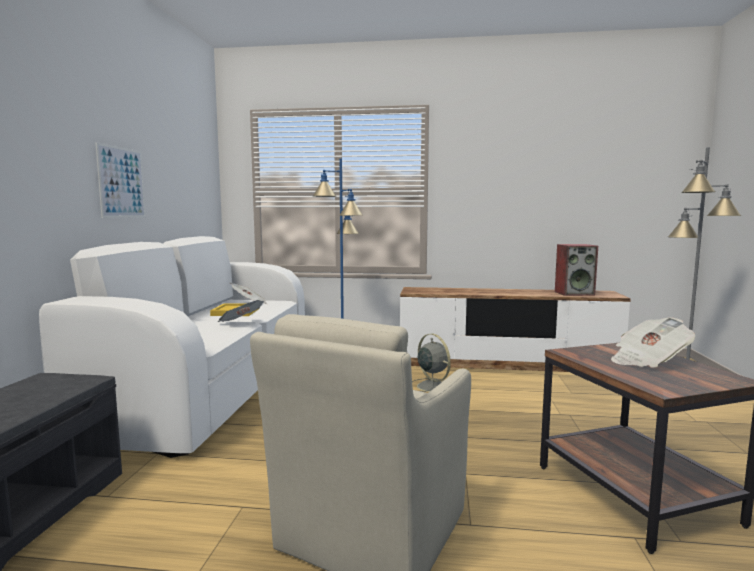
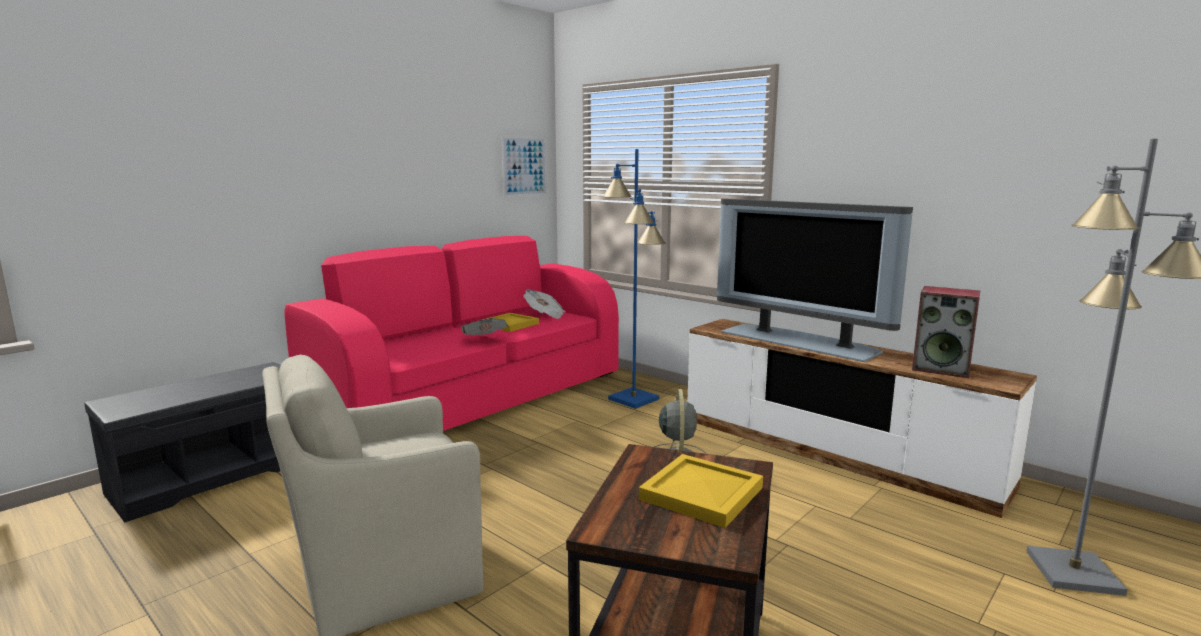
camera: 35 degrees right, 5 degrees up
white sofa [39,236,305,458] -> pink sofa [284,236,619,431]
picture [96,142,146,218] -> picture moved to [502,136,547,197]
newspaper [611,318,695,368] -> yellow tray [639,454,763,528]
none -> television [717,198,913,362]

